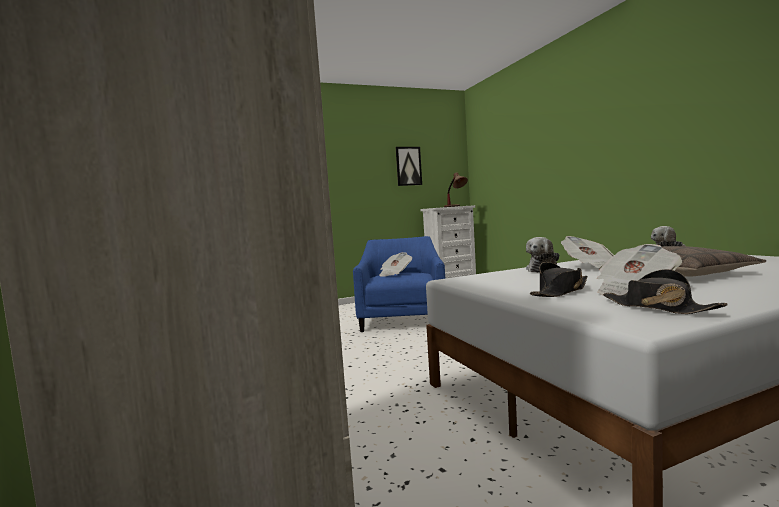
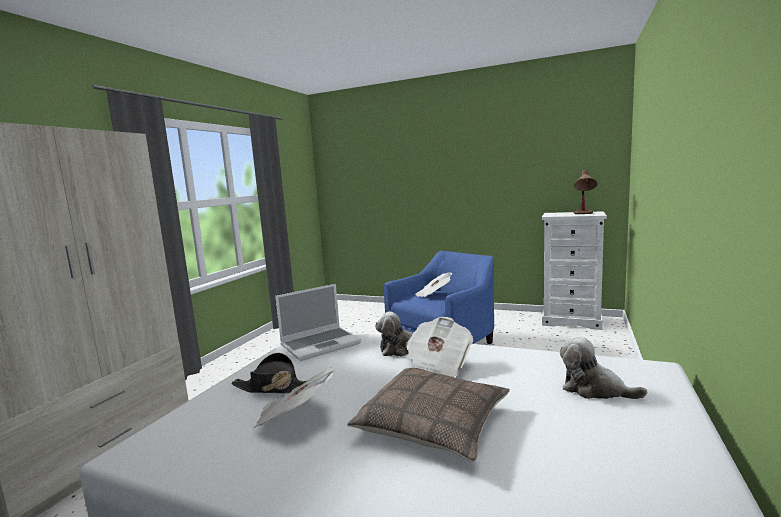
camera: 45 degrees right, 5 degrees up
picture [396,147,422,186] -> none
black hat [603,269,728,314] -> none
none -> laptop [275,284,361,361]

